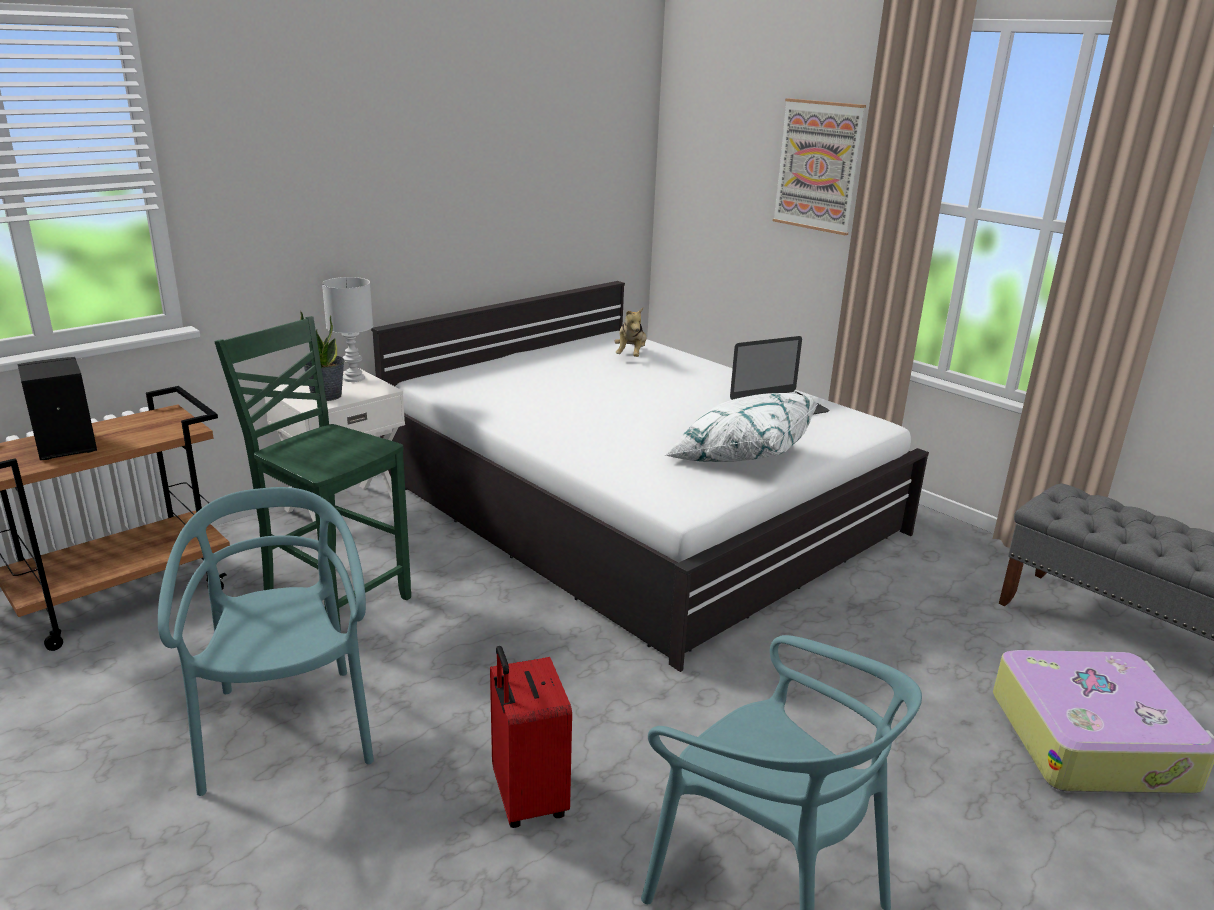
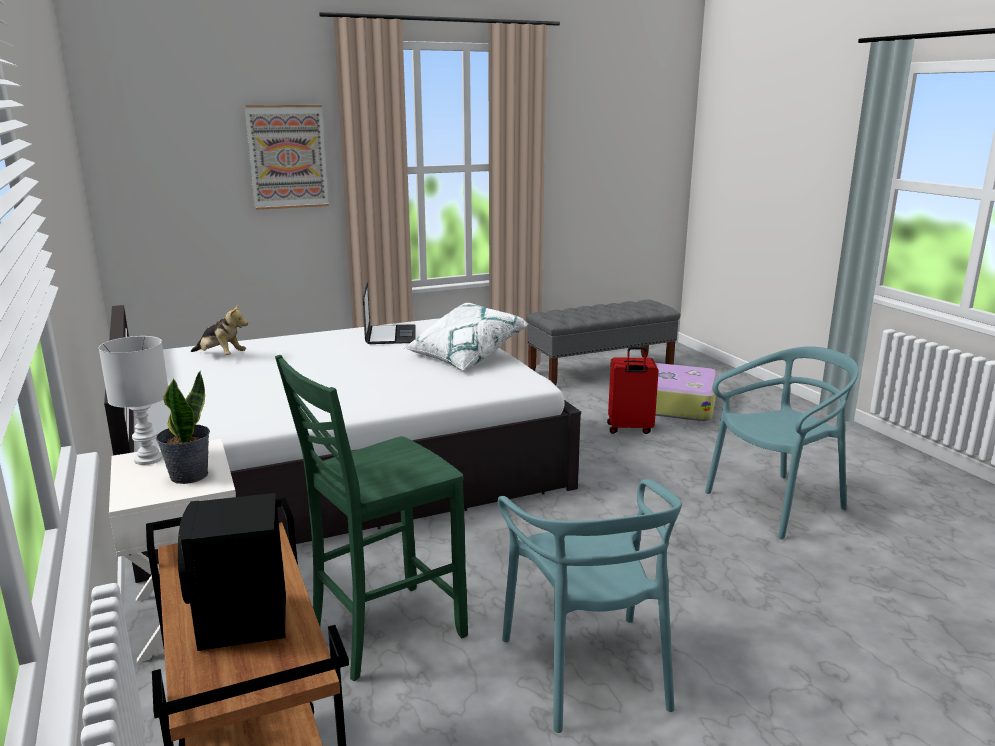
camera: 70 degrees left, 5 degrees down
turquoise chair [158,487,374,796] -> turquoise chair turned 105 degrees counterclockwise [498,479,682,733]
red suitcase [490,646,572,828] -> red suitcase moved to [607,347,659,434]

